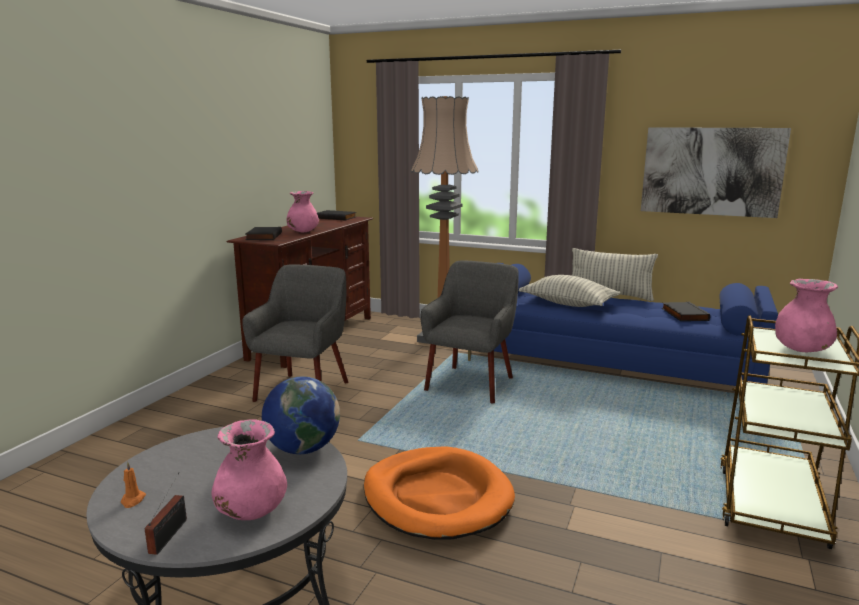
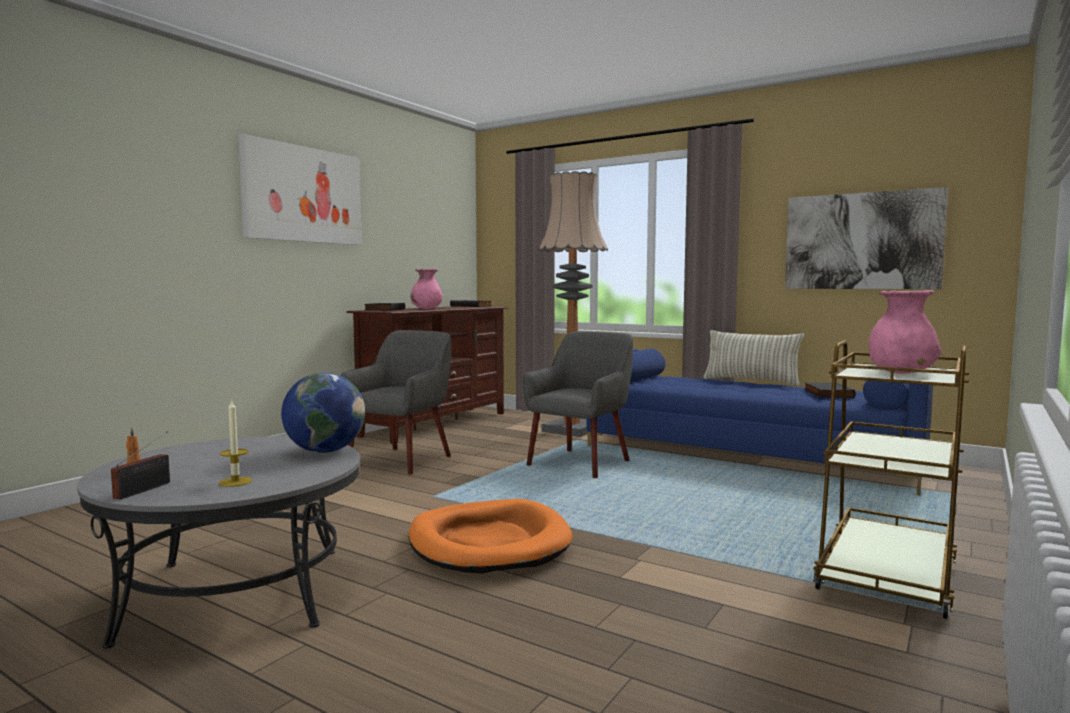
camera: 10 degrees right, 10 degrees down
pink vase [211,419,287,520] -> candle [219,399,252,487]
pillow [519,275,620,307] -> none
none -> picture [238,134,362,245]

